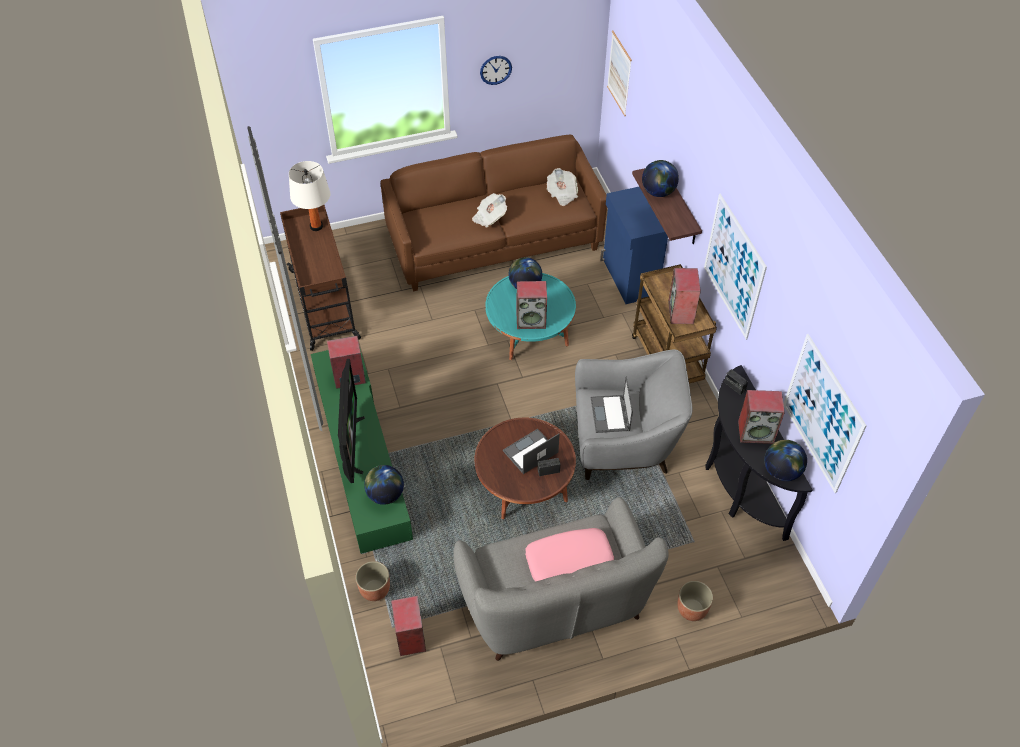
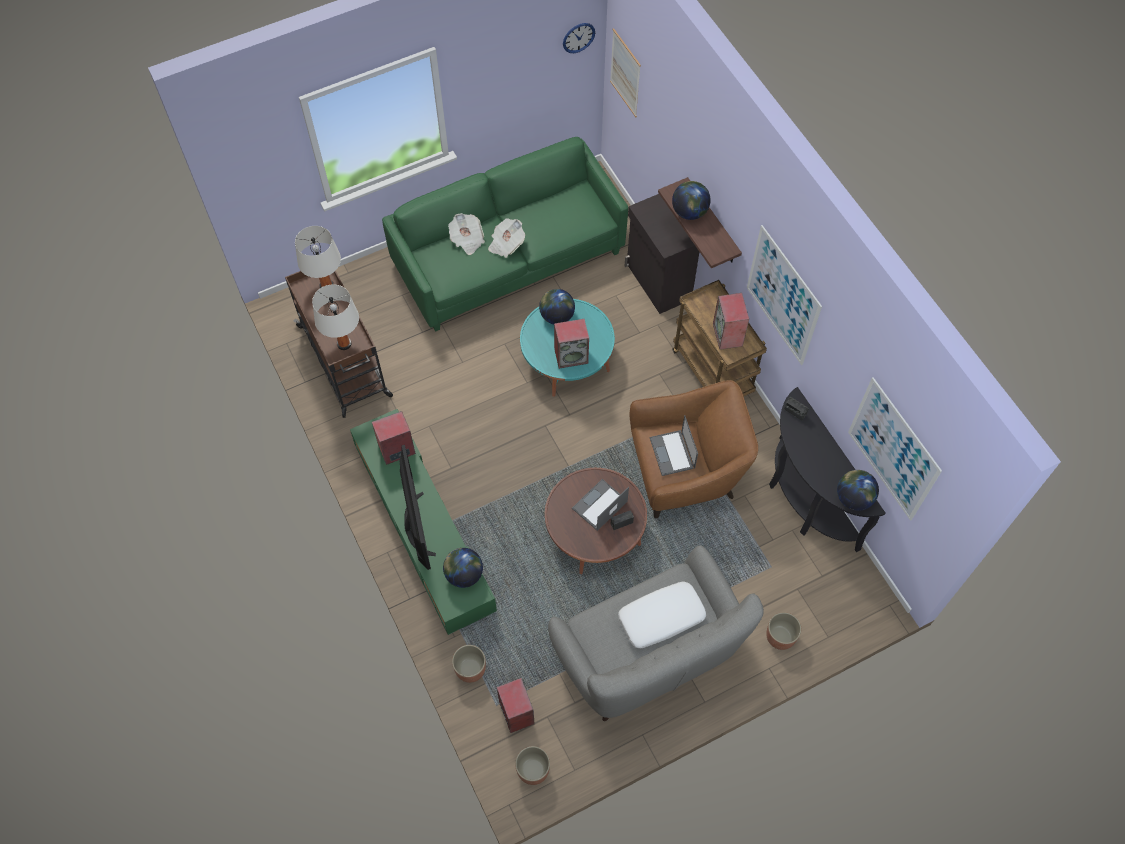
camera: 10 degrees left, 10 degrees up
brown sofa [381,135,607,291] -> green sofa [382,137,628,332]
wall clock [480,56,512,85] -> wall clock moved to [563,23,595,53]
pink pillow [525,528,614,581] -> white pillow [618,582,706,648]
newspaper [547,168,578,206] -> newspaper moved to [448,213,485,255]
grey armchair [575,349,692,480] -> brown armchair [630,380,758,518]
blue cabinet [600,187,668,304] -> black cabinet [625,194,699,314]
speaker [738,390,785,444] -> none
none -> white table lamp [312,284,359,350]
none -> planter [515,746,550,785]

